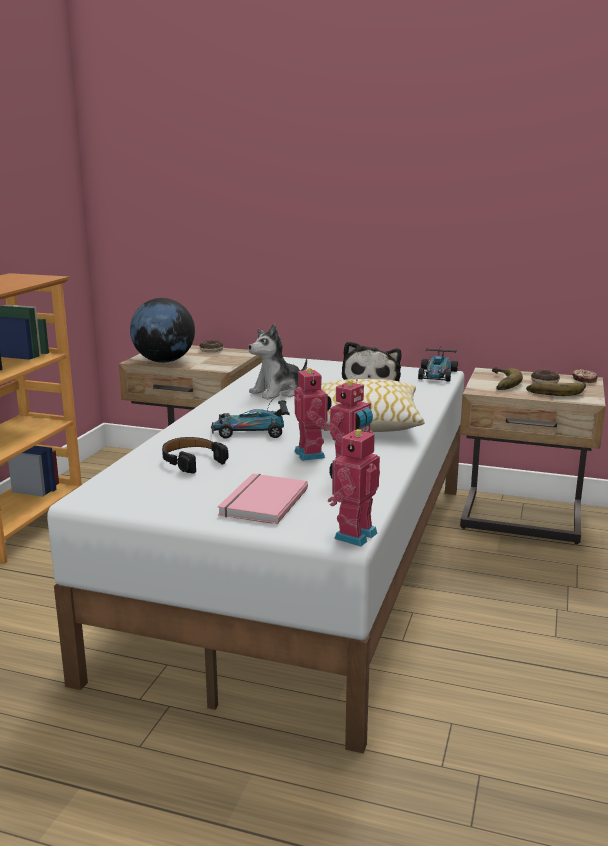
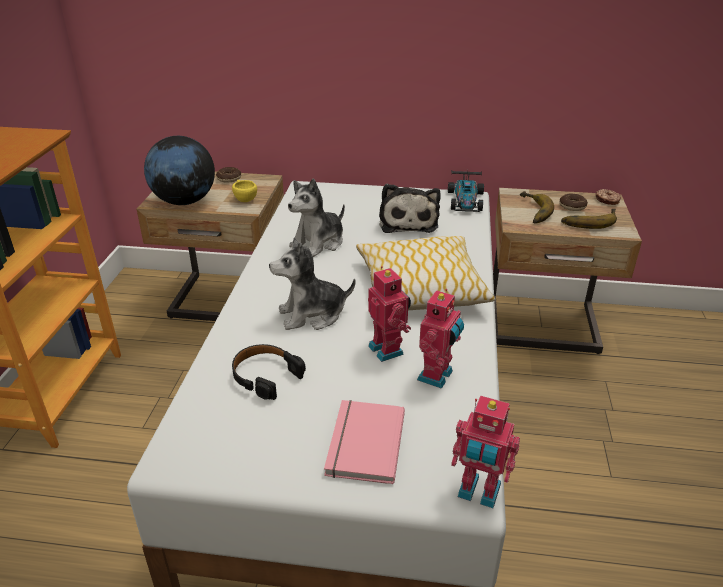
camera: 10 degrees left, 15 degrees up
toy car [211,400,290,439] -> plush toy [269,237,356,330]
toy robot [328,427,380,546] -> toy robot turned 90 degrees counterclockwise [451,395,520,508]
none -> yellow cup [232,180,257,202]

